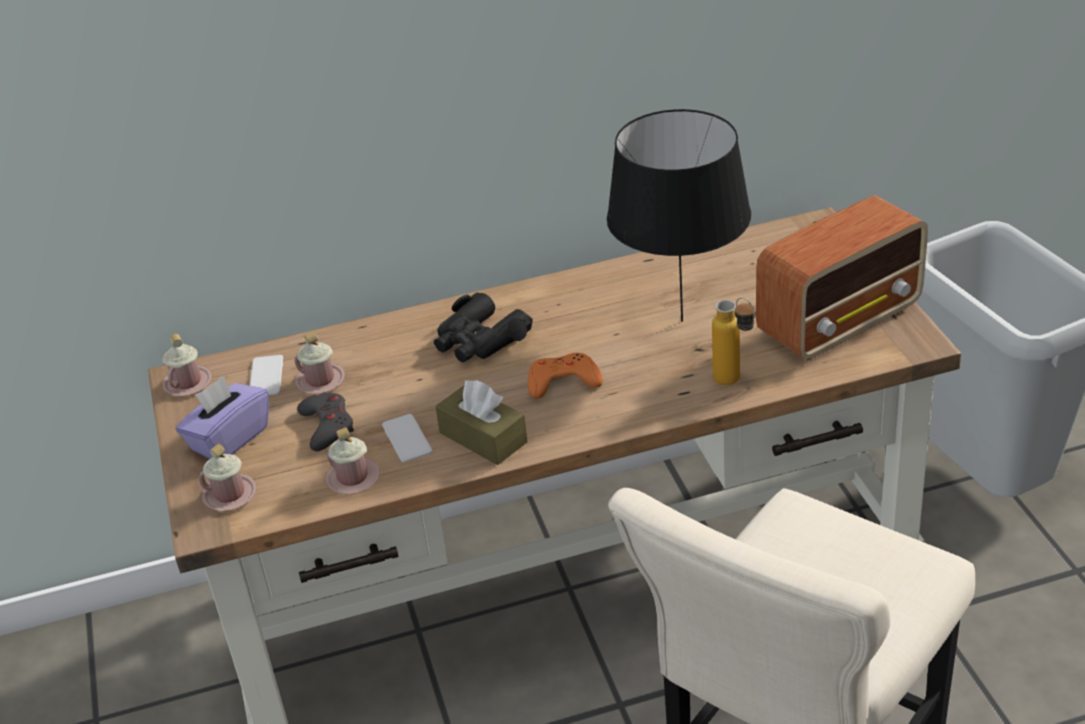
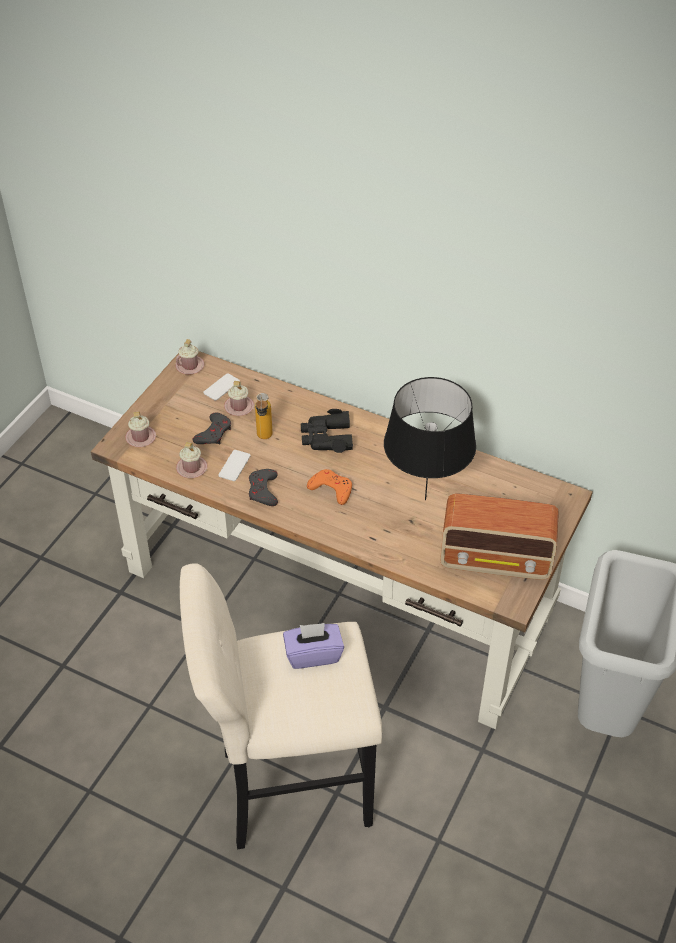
camera: 40 degrees right, 10 degrees up
purple tissue box [176,375,269,459] -> purple tissue box moved to [283,623,344,669]
brown tissue box [435,380,527,465] -> grey game controller [249,469,278,506]
bottle [712,298,756,385] -> bottle moved to [255,393,273,439]

